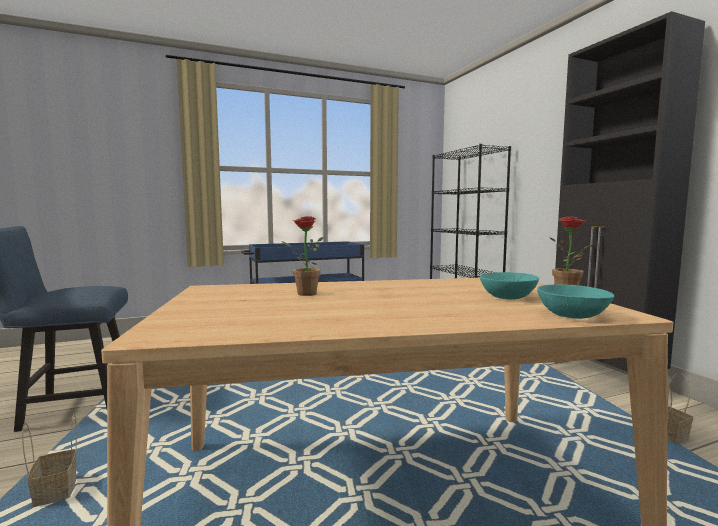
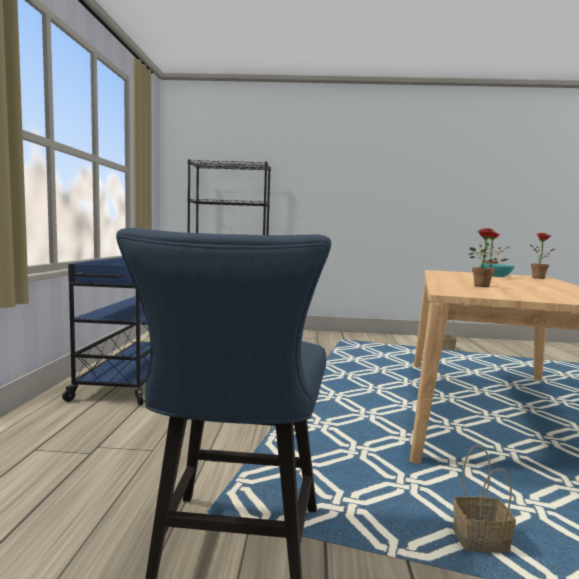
camera: 65 degrees left, 0 degrees up
turquoise bowl [537,284,614,319] -> potted plant [530,233,555,279]
black cabinet [554,11,705,372] -> none

